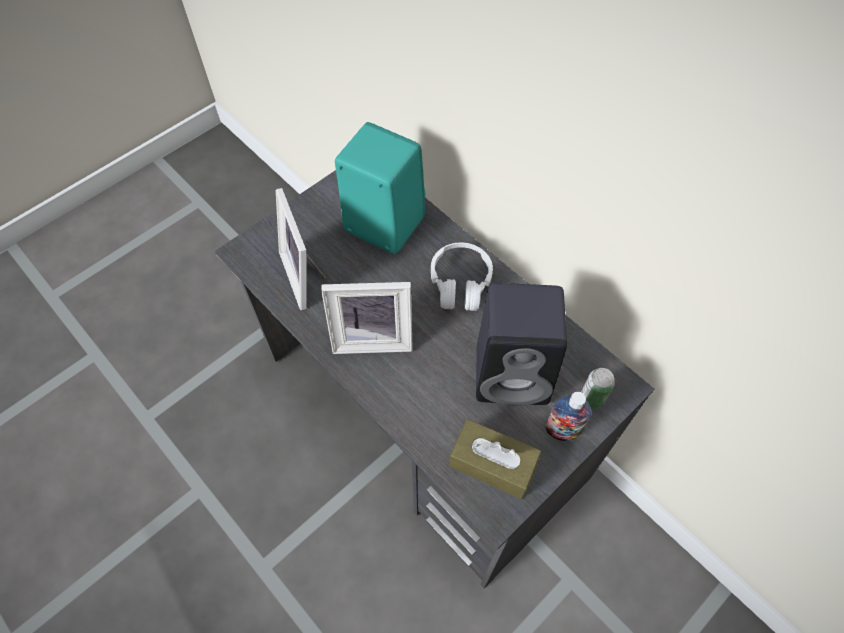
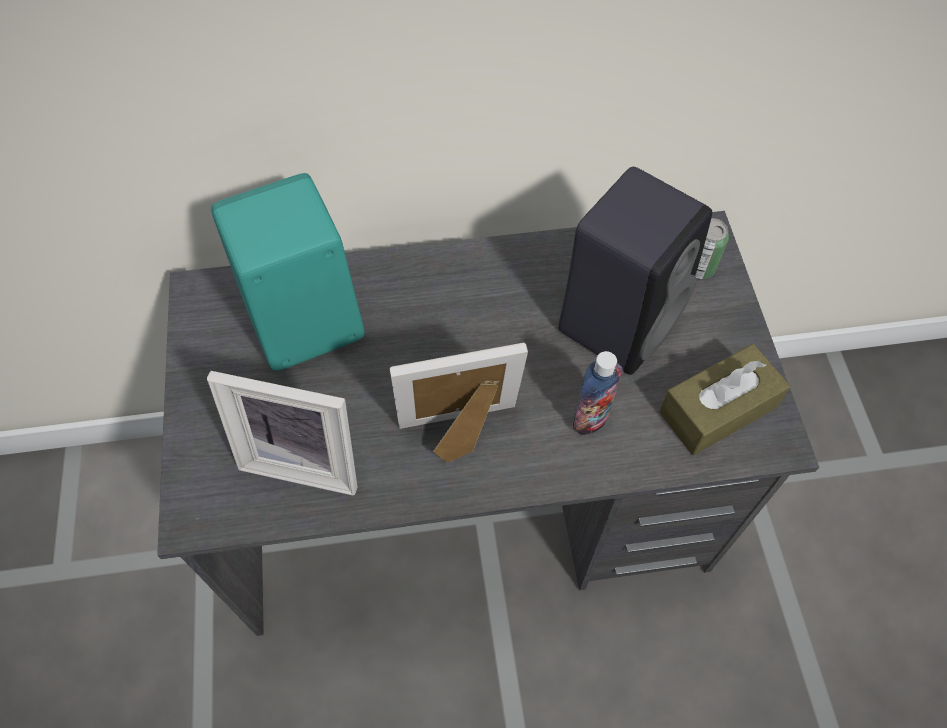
camera: 55 degrees left, 0 degrees up
picture frame [321,282,413,354] -> picture frame turned 135 degrees counterclockwise [390,343,528,463]
white headphones [431,243,493,311] -> none
bottle [545,392,592,441] -> bottle moved to [573,351,623,435]

